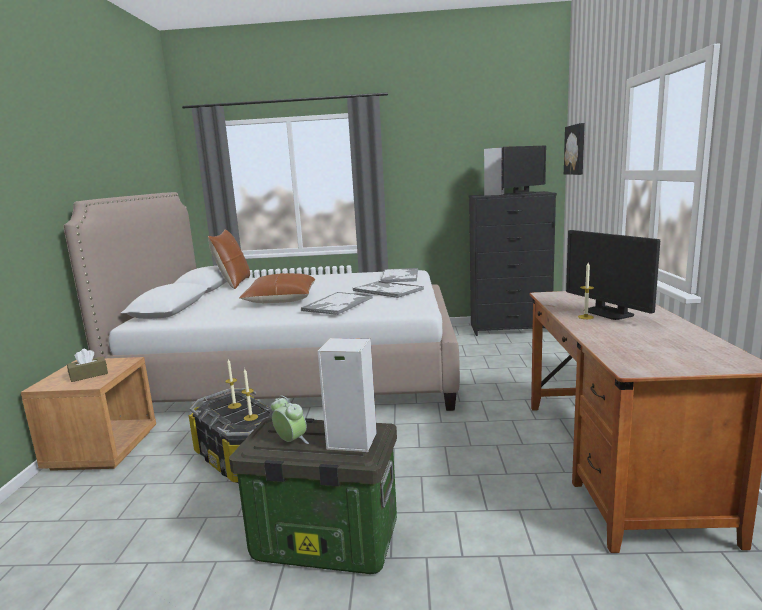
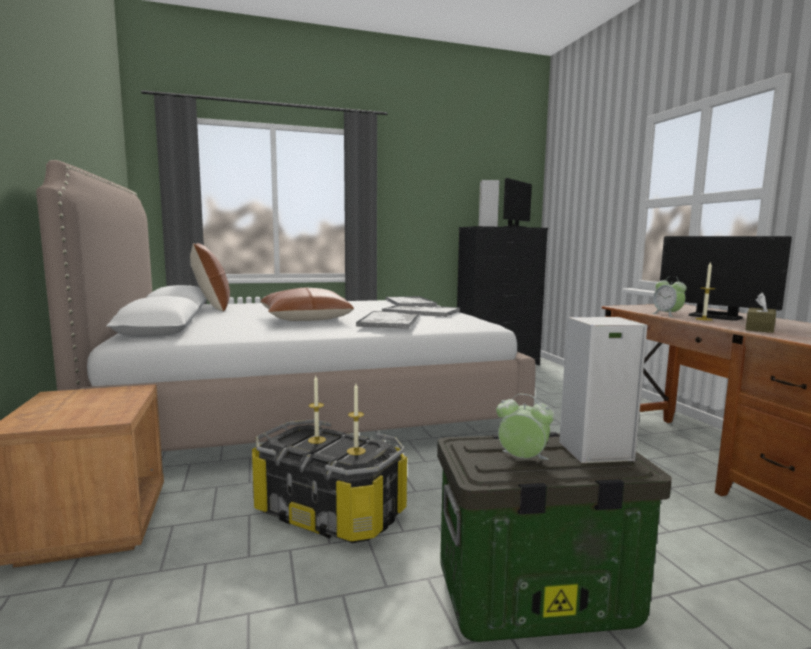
camera: 20 degrees left, 5 degrees down
brown tissue box [67,349,108,382] -> brown tissue box moved to [745,293,776,333]
picture [564,123,585,175] -> none
none -> alarm clock [651,276,687,317]

